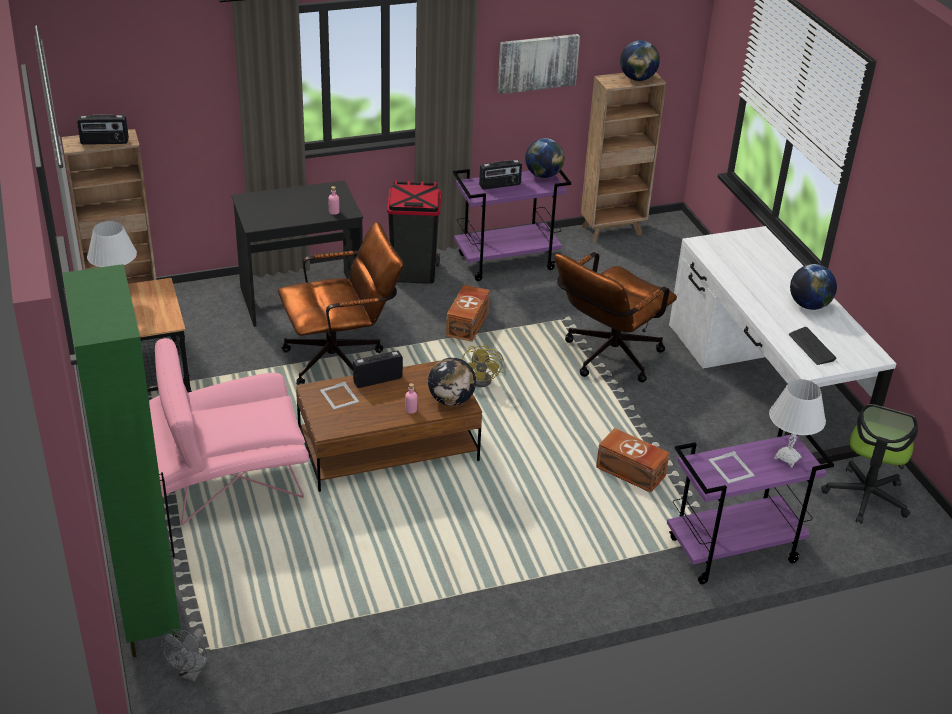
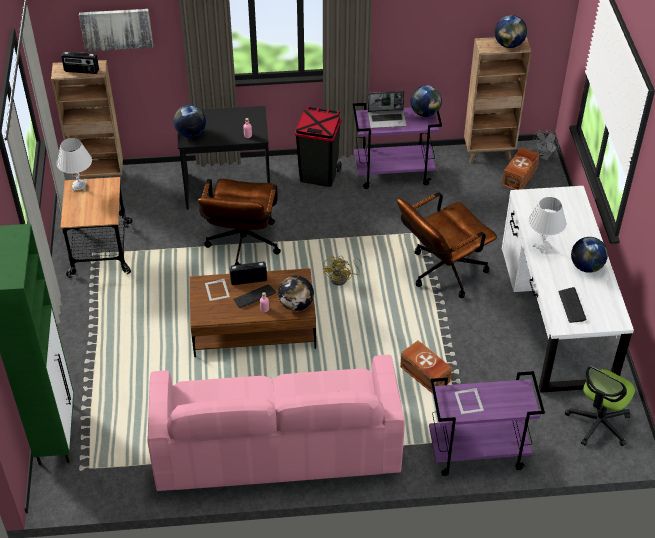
camera: 15 degrees right, 10 degrees up
pink armchair [149,338,309,525] -> none
grey fan [161,628,208,682] -> grey fan moved to [533,129,559,160]
brown office chair [278,222,403,385] -> brown office chair turned 105 degrees clockwise [198,179,281,265]
brown storage box [446,285,490,342] -> brown storage box moved to [502,147,539,190]
radio [479,160,522,190] -> laptop [368,91,407,128]
picture [498,34,580,94] -> picture moved to [79,9,153,51]
white table lamp [769,379,826,467] -> white table lamp moved to [528,197,566,254]
none -> pink sofa [147,355,405,491]
none -> globe [174,105,206,138]
none -> keyboard [233,284,276,308]

